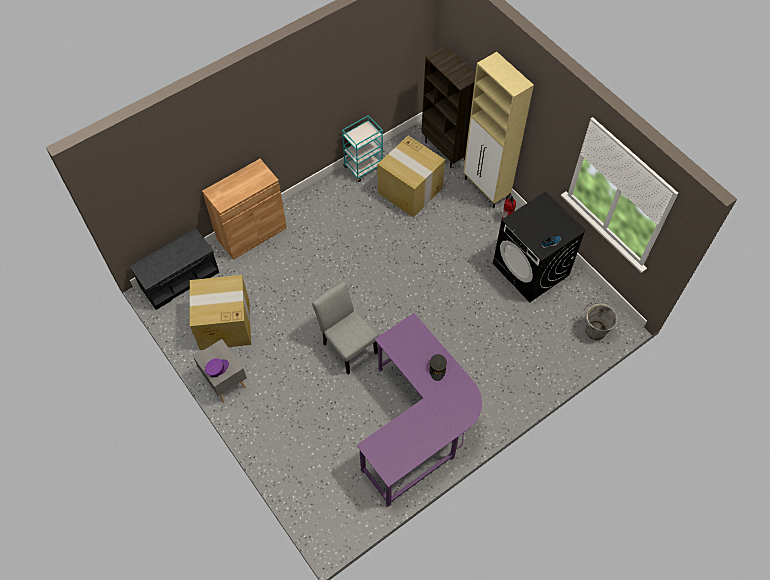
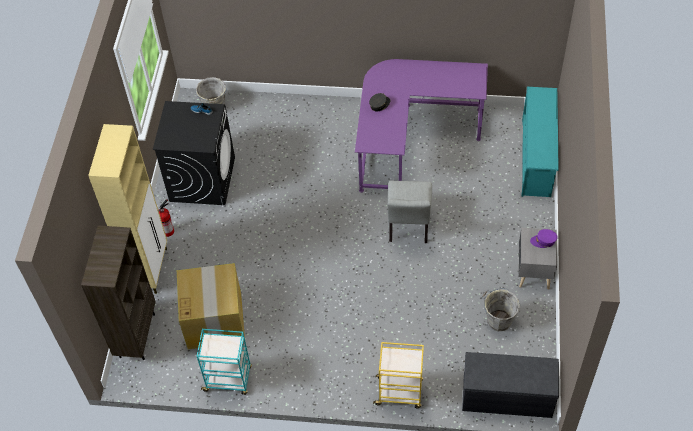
camera: 135 degrees left, 5 degrees down
cardboard box [190,275,251,350] -> grey bucket [482,288,520,331]
brown cabinet [202,159,287,260] -> yellow cart [373,342,424,409]
none -> turquoise shoe rack [521,87,559,197]

